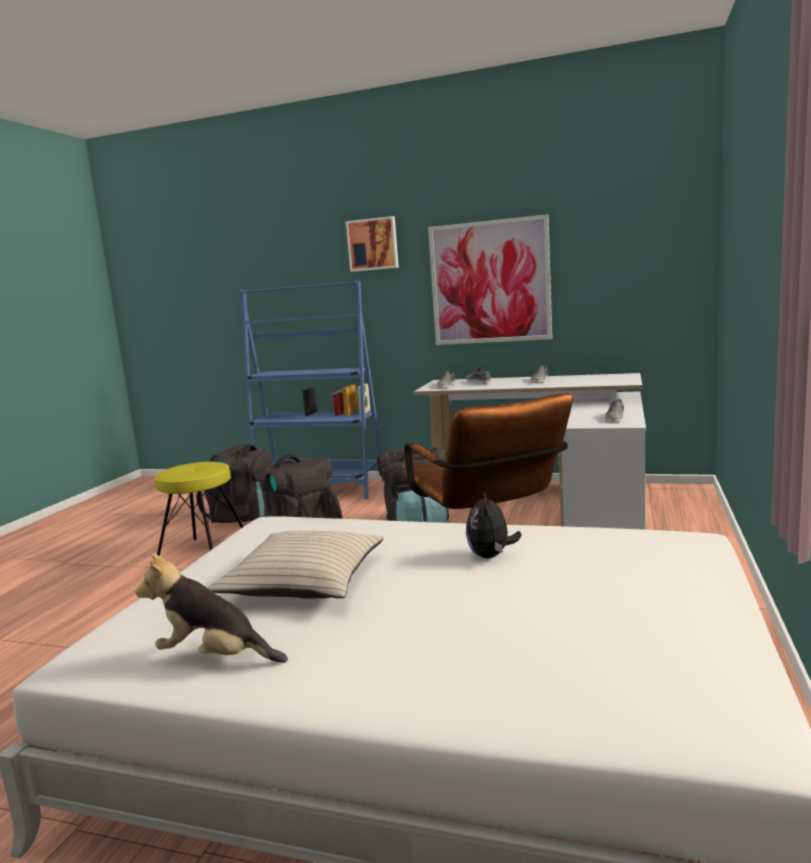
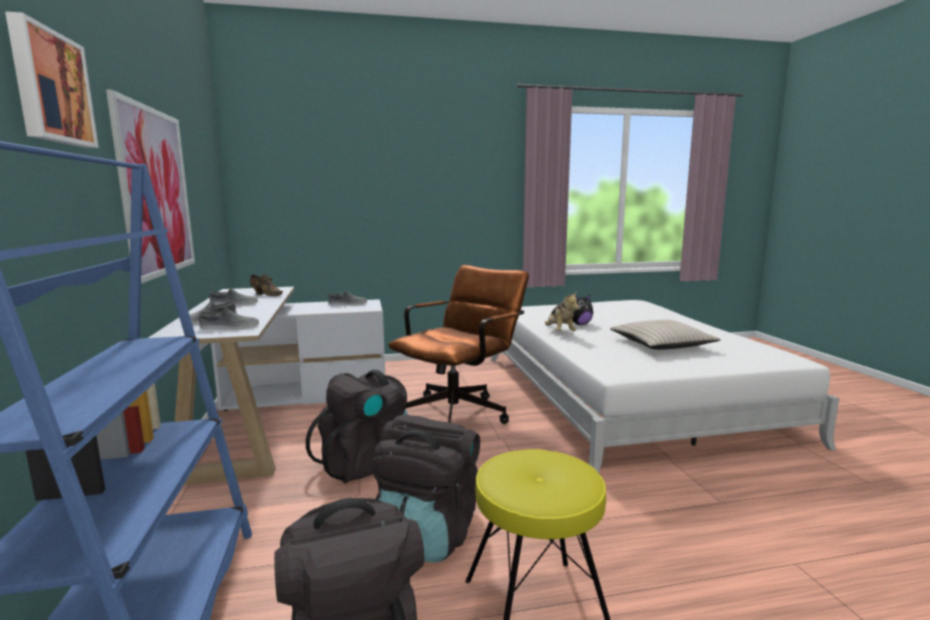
camera: 120 degrees left, 0 degrees up
plush toy [135,553,288,663] -> plush toy moved to [545,291,580,331]
none -> brown shoe [250,274,283,296]

